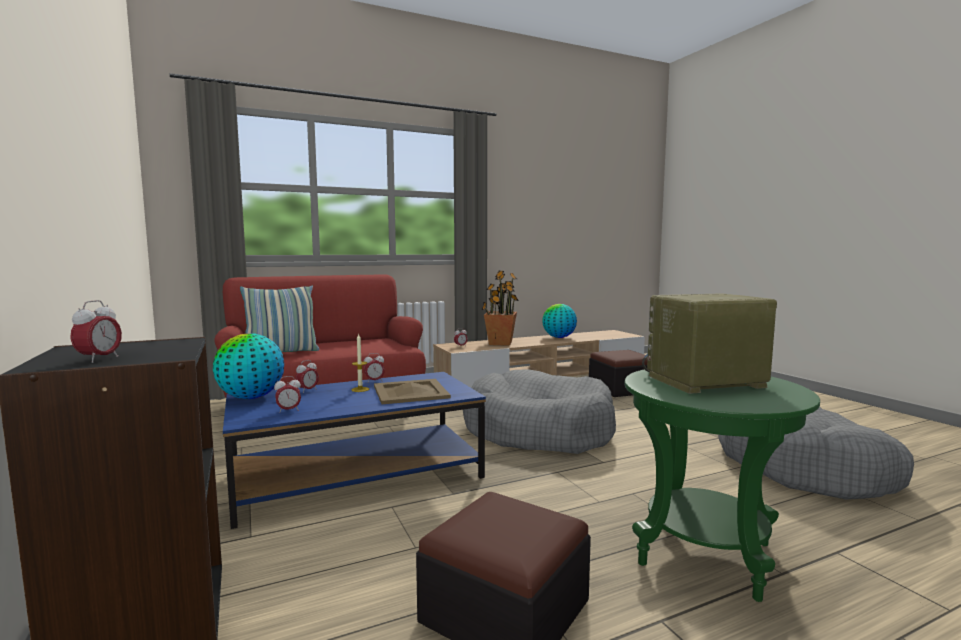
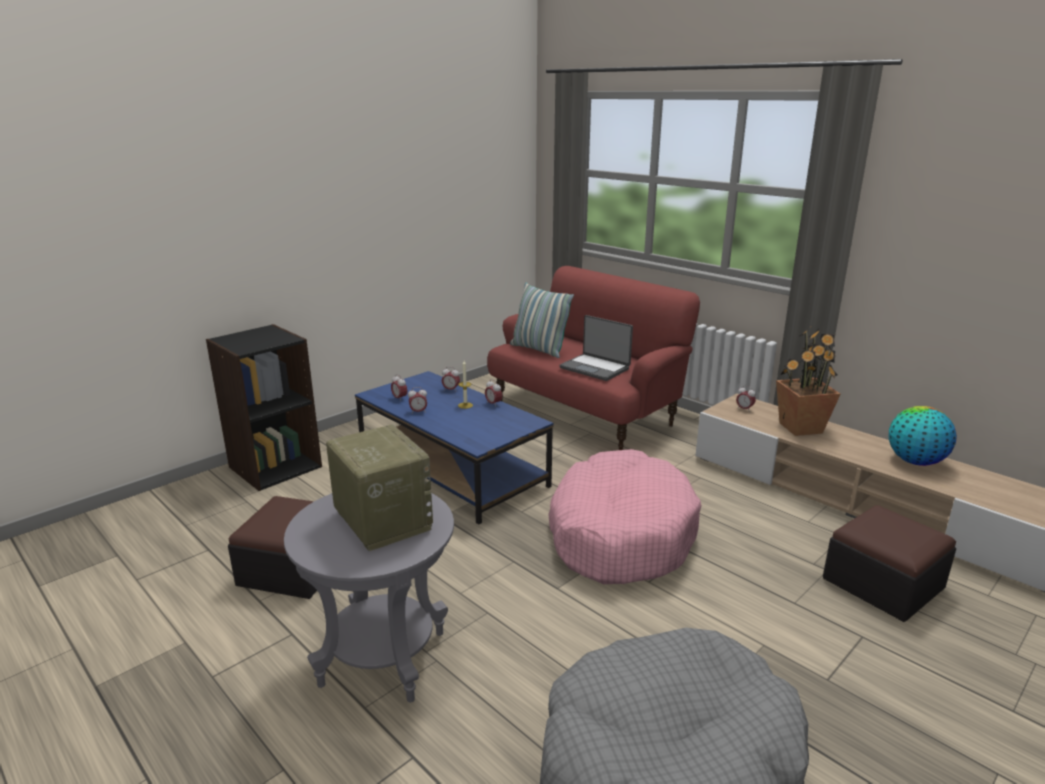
camera: 70 degrees right, 15 degrees up
alarm clock [70,300,122,363] -> alarm clock moved to [408,387,427,414]
globe [213,333,284,399] -> none
beige tray [374,379,451,404] -> none
grey dog bed [463,369,616,454] -> pink dog bed [548,449,701,584]
green side table [624,369,820,602] -> grey side table [284,493,454,702]
none -> laptop [559,315,633,381]

